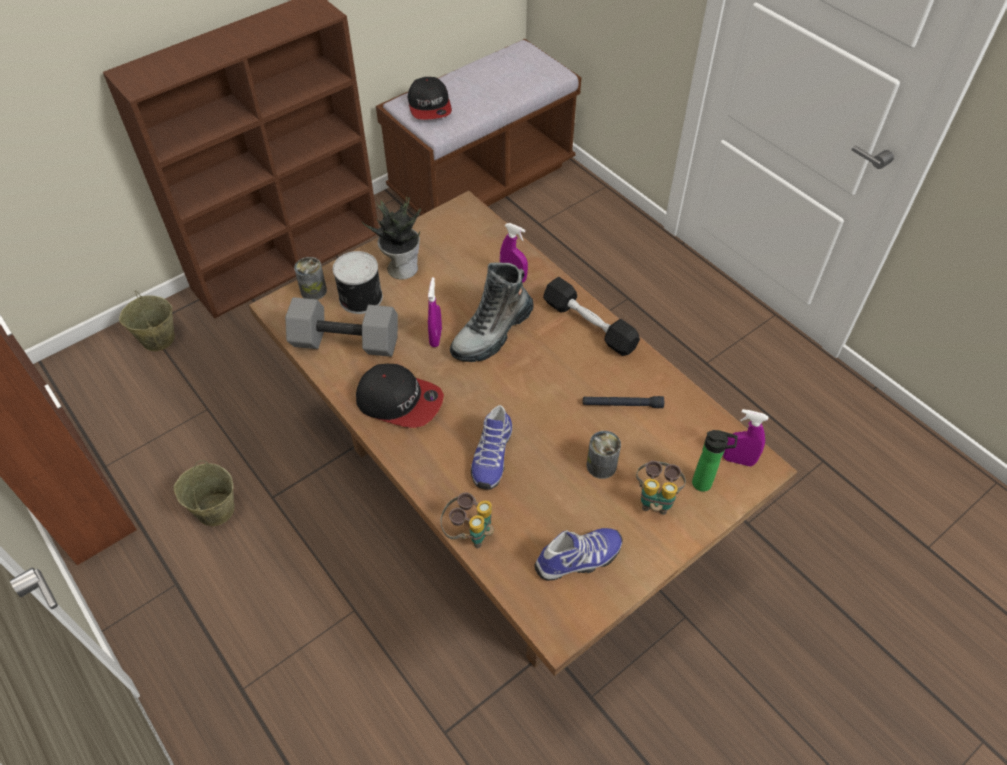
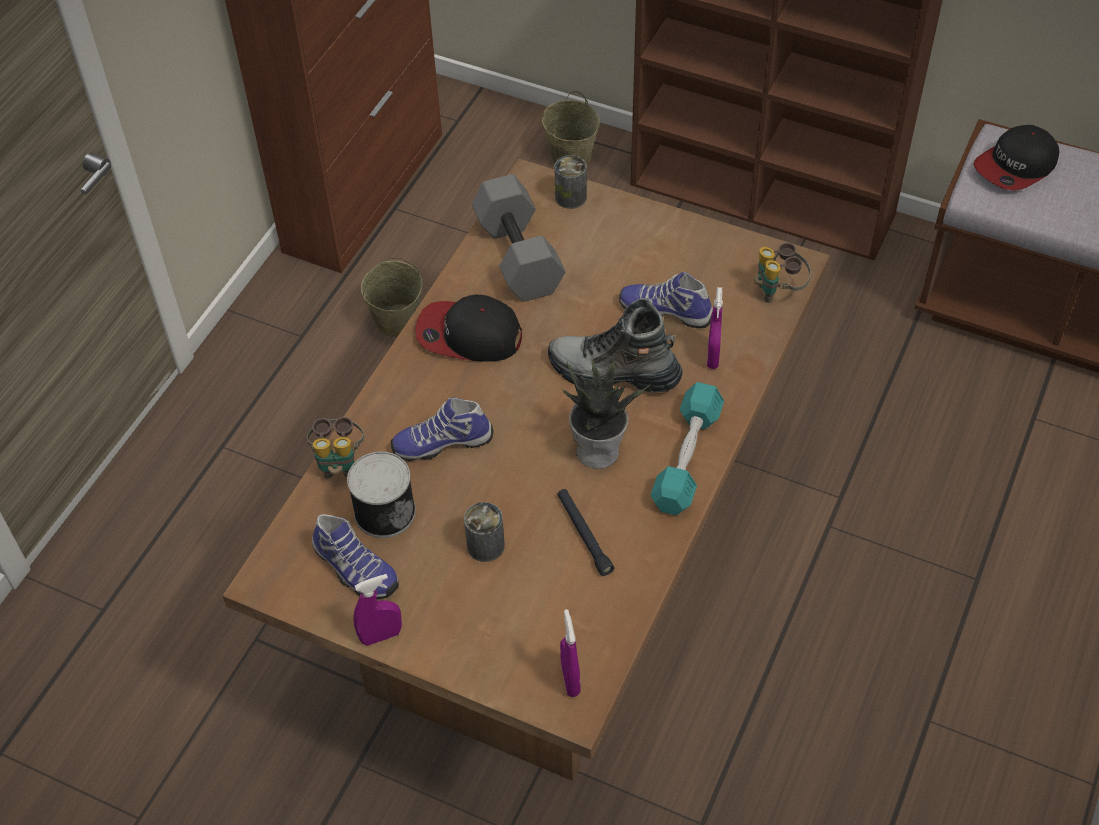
camera: 65 degrees right, 0 degrees up
can [333,251,383,314] -> can moved to [347,452,416,538]
cap [356,364,444,428] -> cap turned 105 degrees clockwise [415,294,522,362]
potted plant [362,195,421,280] -> potted plant moved to [563,359,650,469]
purple spray bottle [428,277,442,347] -> purple spray bottle moved to [353,574,402,645]
black dumbbell [543,277,640,356] -> turquoise dumbbell [651,382,724,515]
binoculars [636,461,686,515] -> binoculars moved to [754,243,811,303]
bottle [692,430,738,492] -> none
none -> shoe [619,271,713,328]

